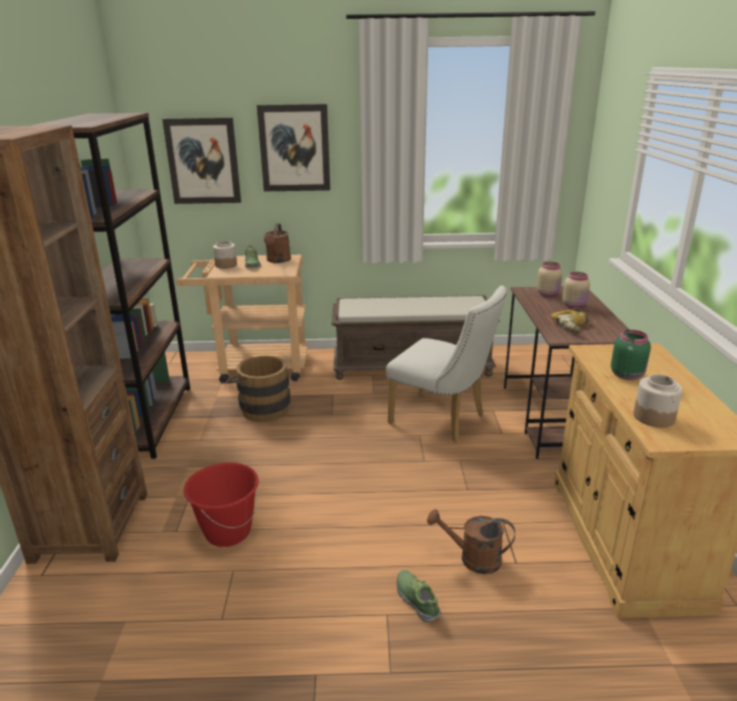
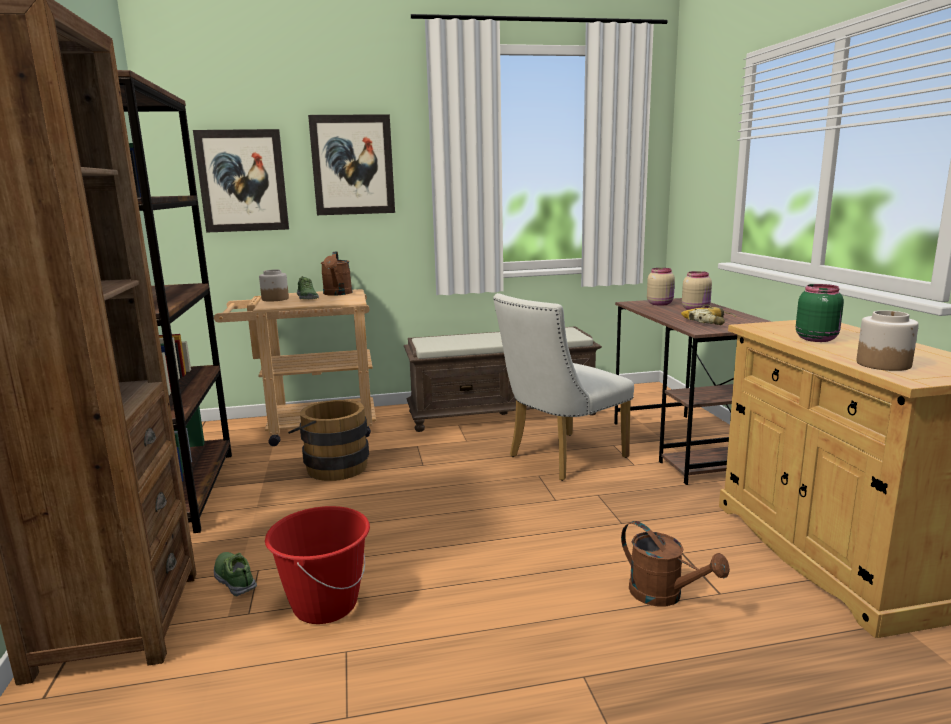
camera: 10 degrees left, 10 degrees down
white chair [386,286,507,443] -> white chair turned 120 degrees clockwise [493,293,634,481]
shoe [396,570,441,623] -> shoe moved to [214,552,257,597]
brown watering can [427,509,515,574] -> brown watering can turned 135 degrees counterclockwise [621,521,730,607]

